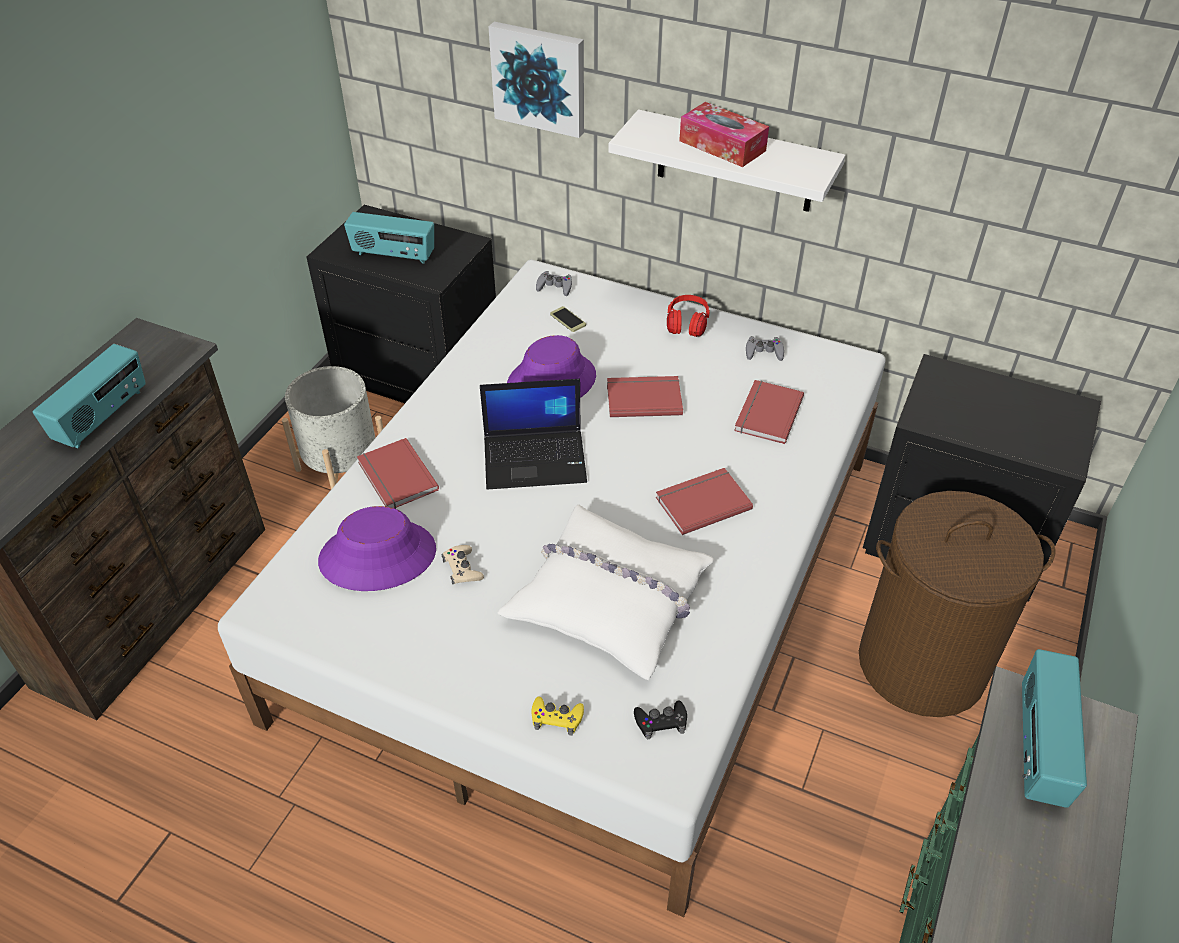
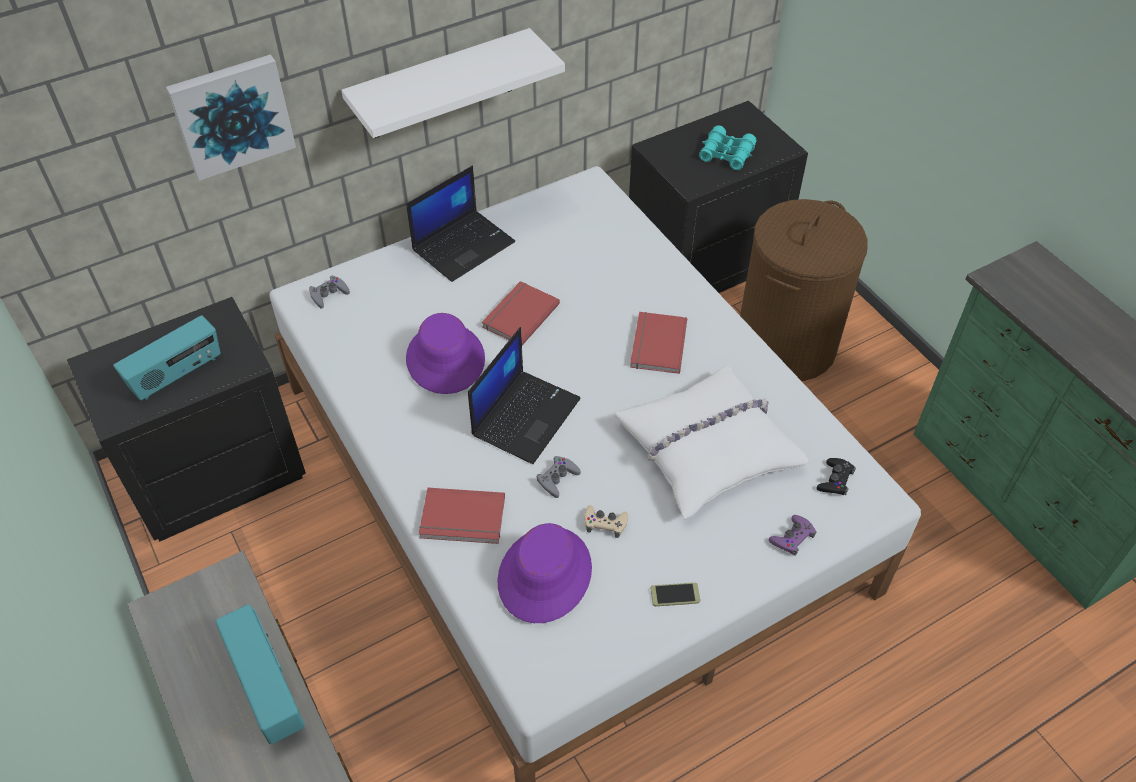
camera: 55 degrees left, 5 degrees up
grey planter [282,366,383,489] -> none
yellow game controller [531,697,584,735] -> purple game controller [769,515,816,555]
phone [550,306,586,332] -> phone moved to [651,582,700,606]
red headphones [667,295,710,337] -> laptop [406,166,515,282]
tissue box [679,102,769,167] -> none
red book [734,380,804,444] -> none
grey game controller [746,336,784,361] -> grey game controller moved to [537,456,581,498]
radio [1022,649,1087,808] -> none
none -> turquoise binoculars [699,125,757,170]

